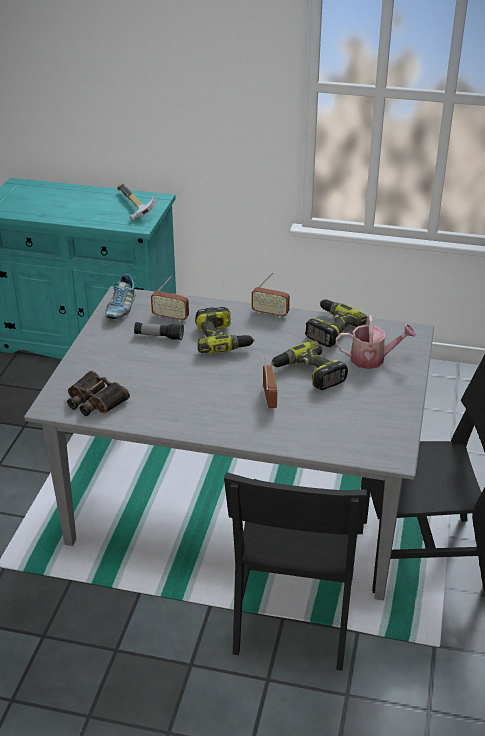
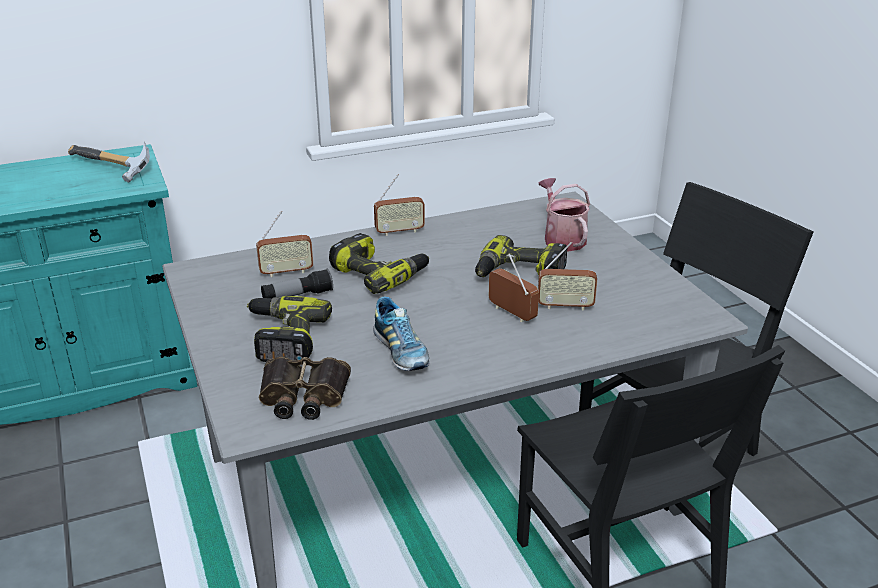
camera: 35 degrees left, 5 degrees down
shoe [105,274,135,319] -> shoe moved to [373,297,429,371]
power drill [305,299,367,347] -> power drill moved to [247,296,332,362]
watering can [336,315,416,369] -> watering can turned 75 degrees counterclockwise [539,178,590,252]
none -> radio [538,242,597,311]

